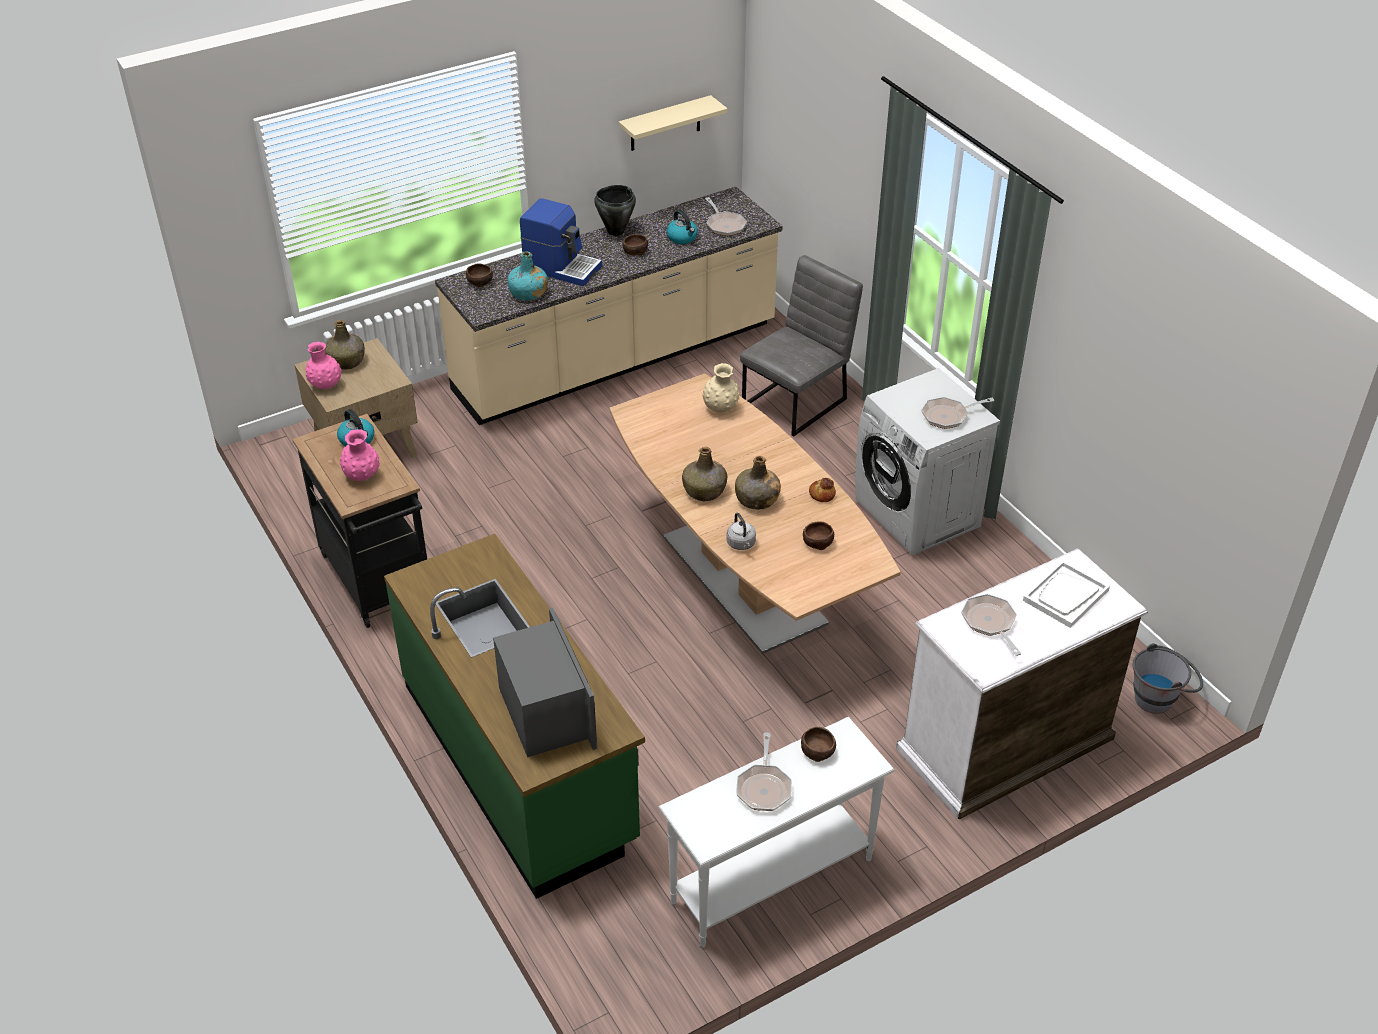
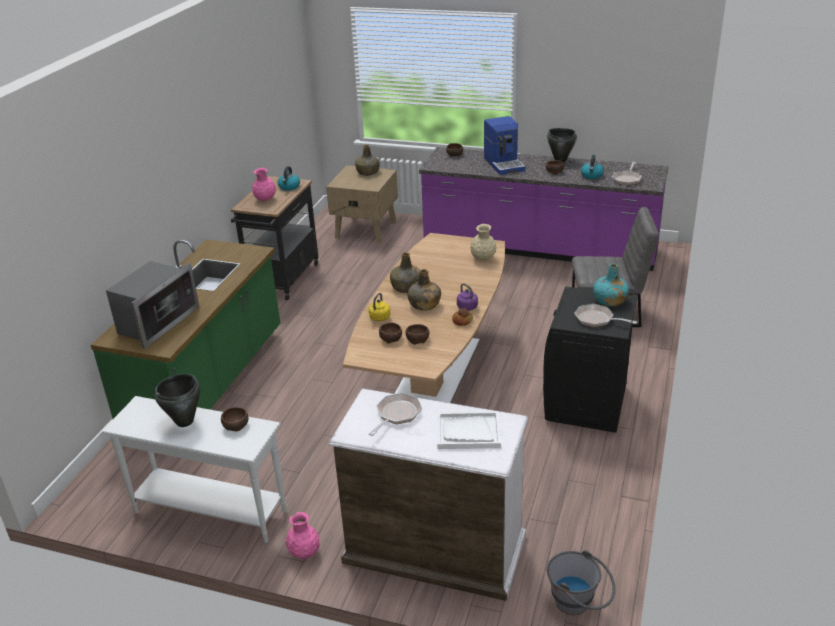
camera: 50 degrees right, 10 degrees down
pink vase [305,342,342,389] -> pink vase moved to [286,512,320,559]
beige counter [435,187,783,425] -> purple counter [419,147,668,271]
turquoise bottle [508,251,548,301] -> turquoise bottle moved to [593,263,629,307]
beige shelf [619,95,728,151] -> none
grey kettle [726,513,756,550] -> yellow kettle [369,293,390,321]
frying pan [736,733,792,811] -> black cooking pot [155,374,200,427]
white washing machine [855,368,1000,555] -> black washing machine [543,286,638,433]
none -> brown bowl [379,322,402,343]
none -> purple kettle [457,283,478,311]

